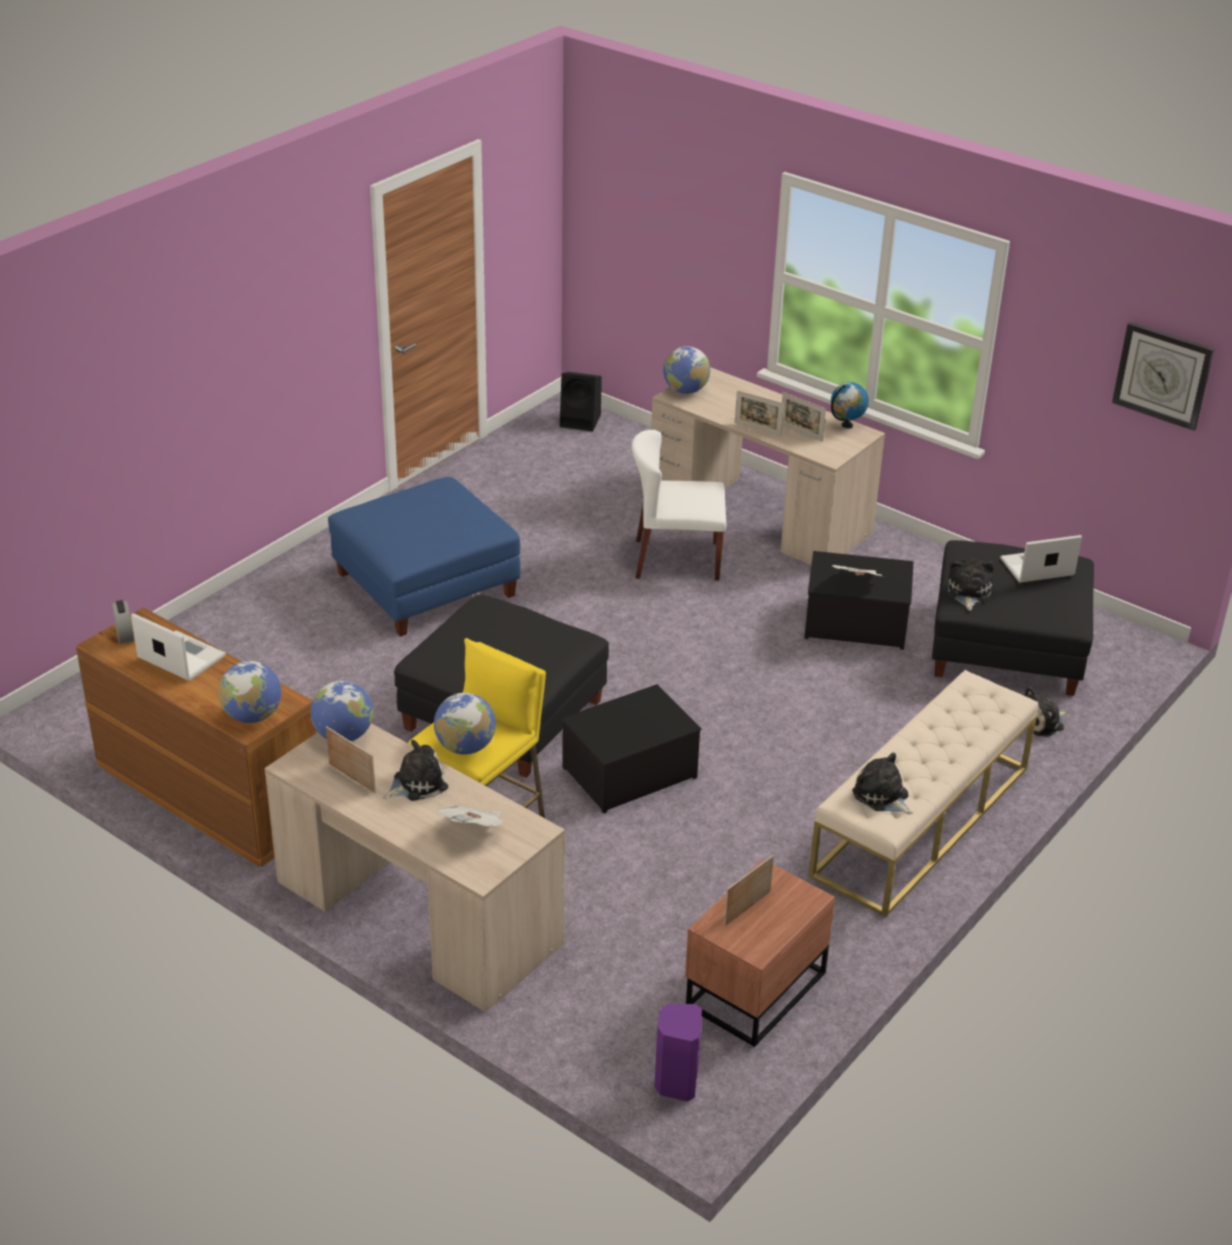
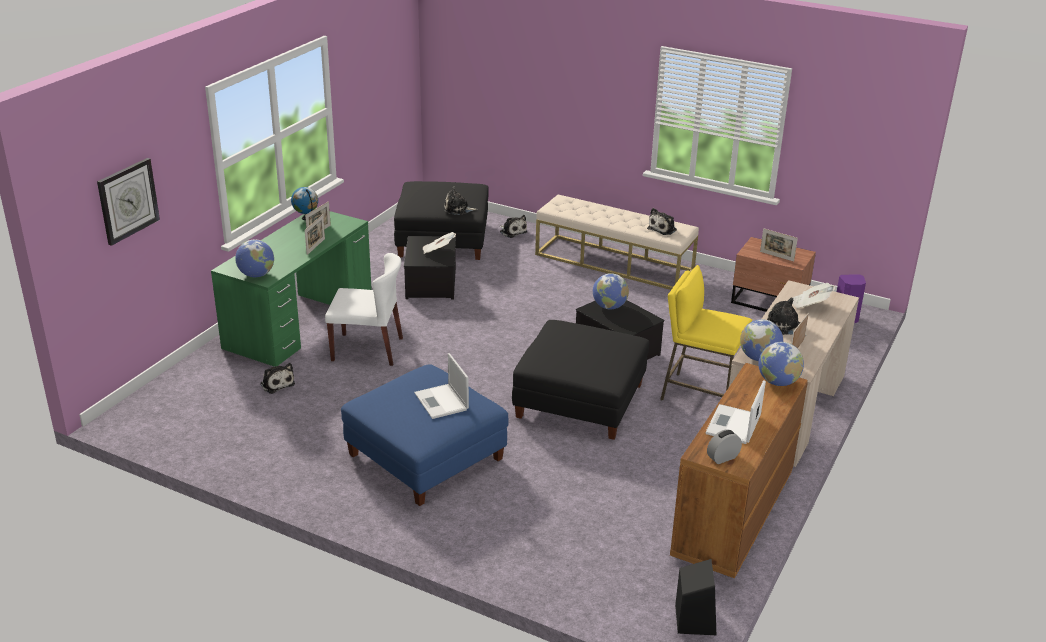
camera: 100 degrees left, 5 degrees down
globe [434,693,496,755] -> globe moved to [593,273,629,310]
black speaker [560,372,602,431] -> black speaker moved to [675,559,716,635]
white chair [631,430,726,581] -> white chair turned 75 degrees counterclockwise [325,253,403,366]
beige desk [651,367,885,565] -> green desk [211,211,372,367]
laptop [1000,535,1082,583] -> laptop moved to [414,353,469,419]
wall clock [1112,322,1214,431] -> wall clock moved to [97,158,160,246]
none -> plush toy [260,363,295,394]

